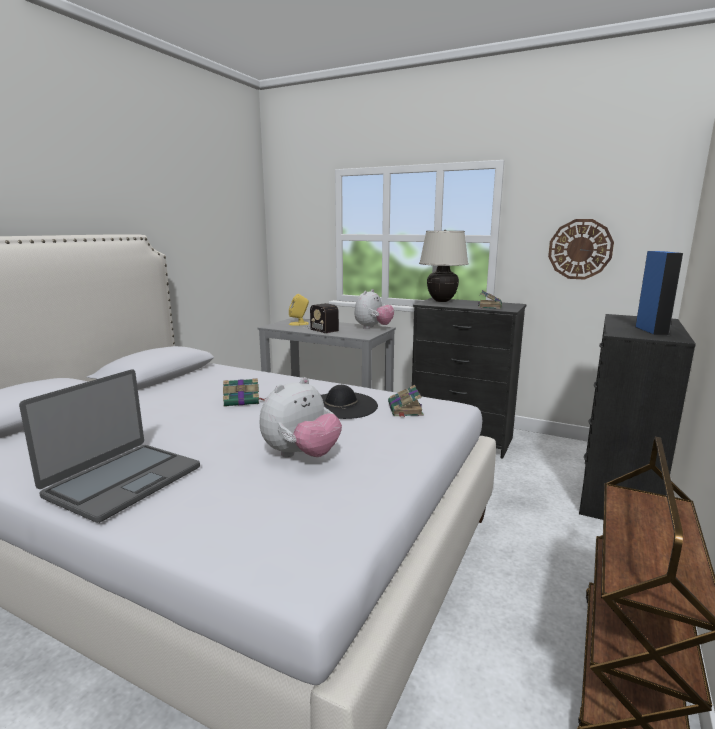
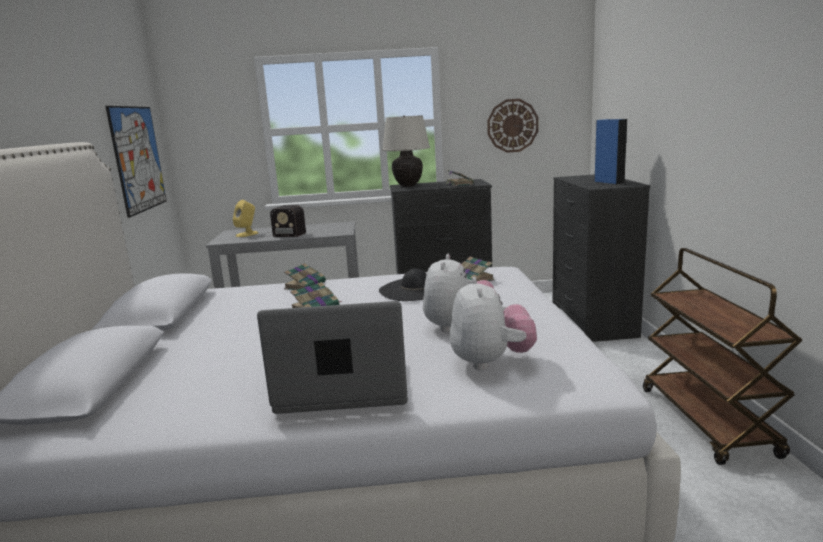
camera: 30 degrees left, 0 degrees up
laptop [19,369,200,523] -> laptop turned 90 degrees counterclockwise [257,301,408,414]
plush toy [354,289,394,329] -> plush toy moved to [450,277,537,370]
none -> picture [105,106,167,218]
none -> book [284,263,326,290]

